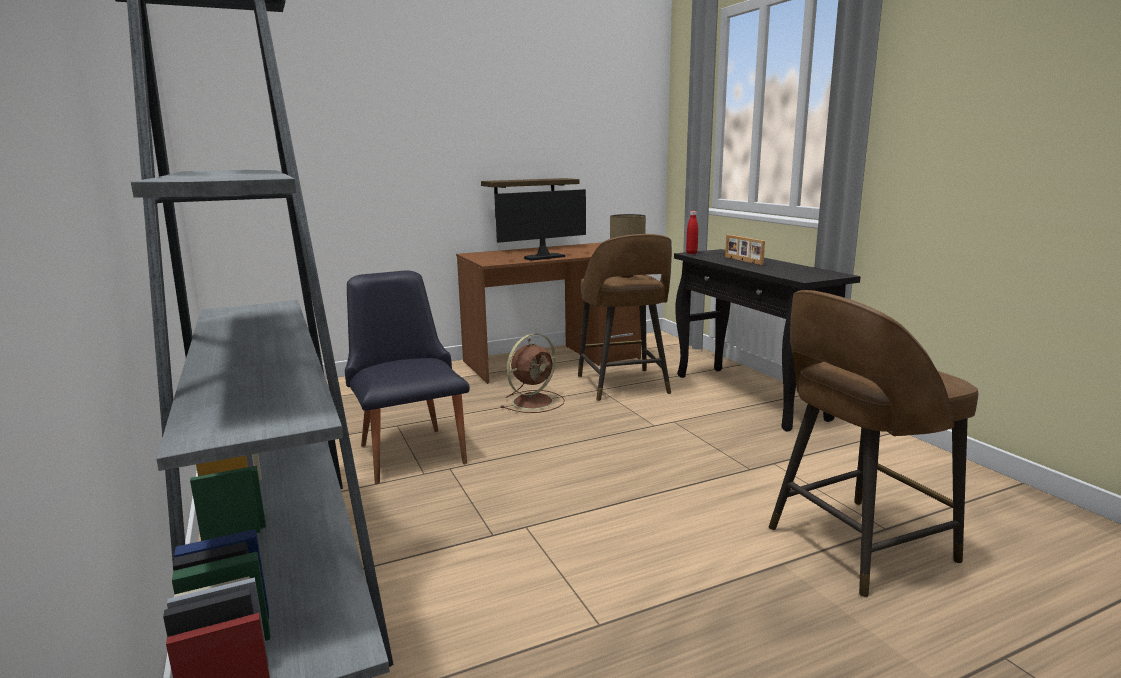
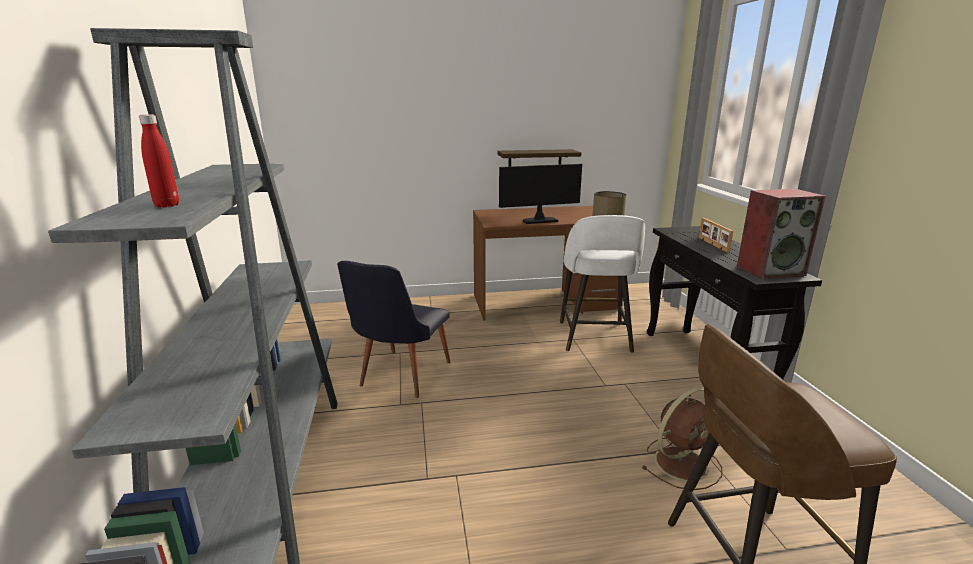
camera: 15 degrees right, 5 degrees up
black chair [345,270,470,484] -> black chair turned 150 degrees counterclockwise [337,261,450,398]
brown fan [500,333,565,413] -> brown fan moved to [641,387,722,490]
brown stool [578,234,672,401] -> white stool [560,215,645,353]
red bottle [686,211,698,254] -> red bottle moved to [139,114,179,208]
none -> speaker [737,189,826,279]

